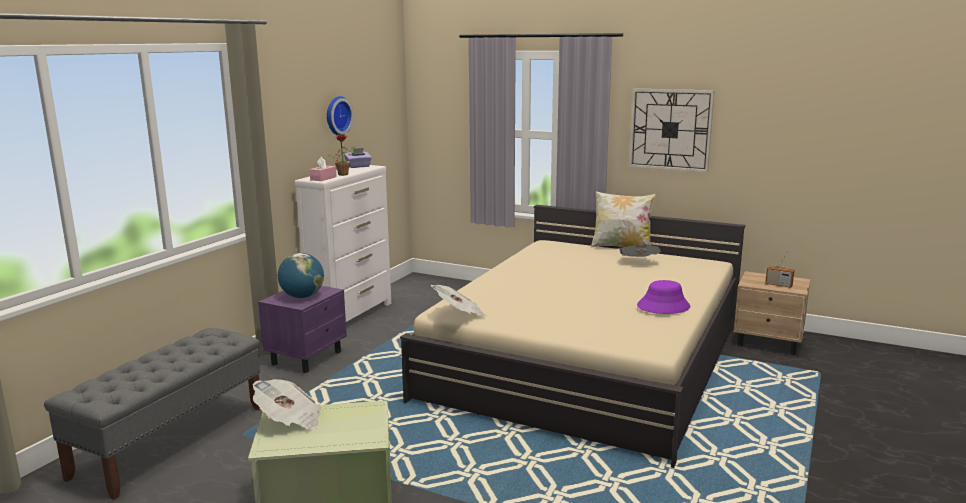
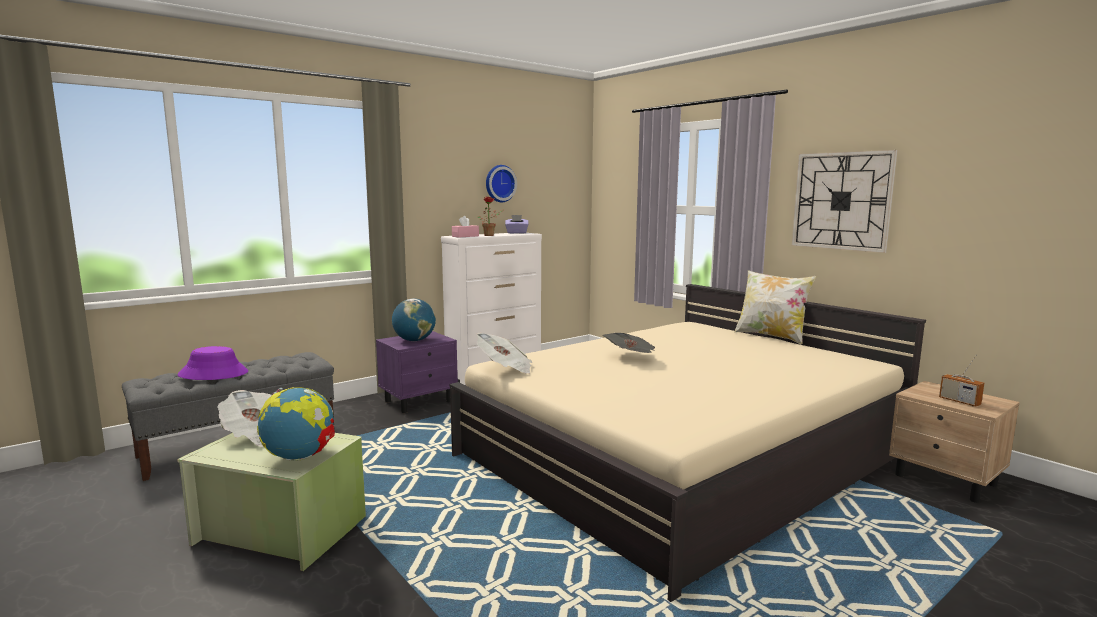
camera: 25 degrees right, 5 degrees down
newspaper [619,244,662,257] -> newspaper moved to [602,333,656,353]
purple hat [637,280,690,314] -> purple hat moved to [178,346,249,380]
none -> globe [257,387,335,461]

